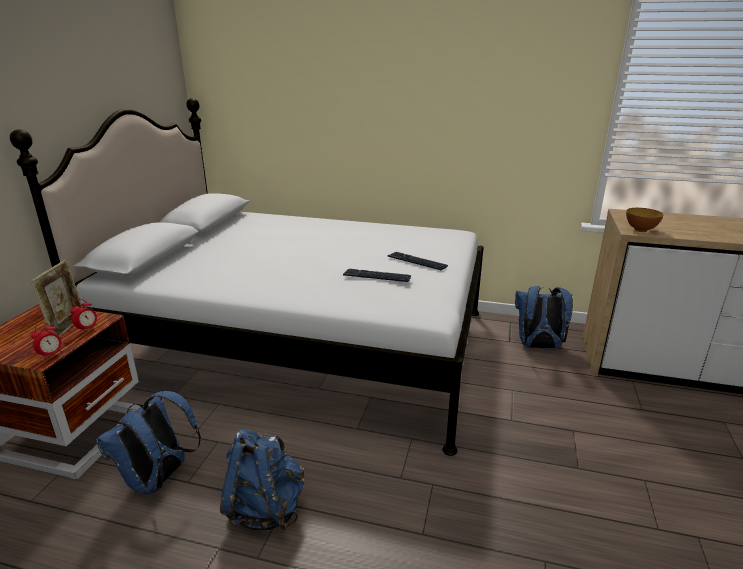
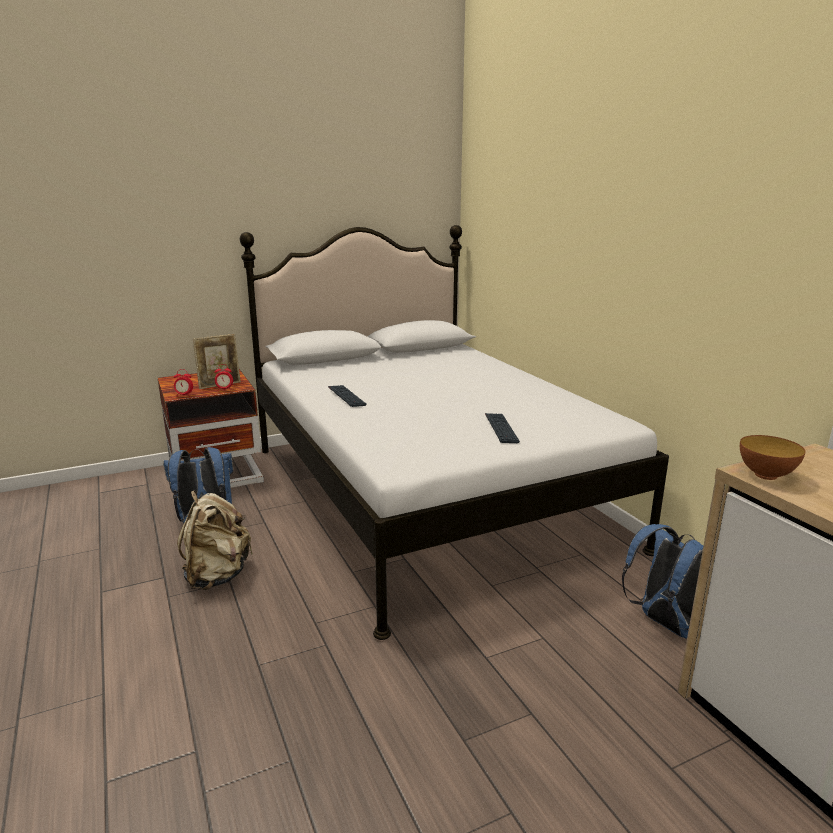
camera: 50 degrees right, 5 degrees down
blue backpack [220,429,304,531] -> beige backpack [177,490,253,590]
keyboard [343,269,411,282] -> keyboard moved to [328,385,367,407]

